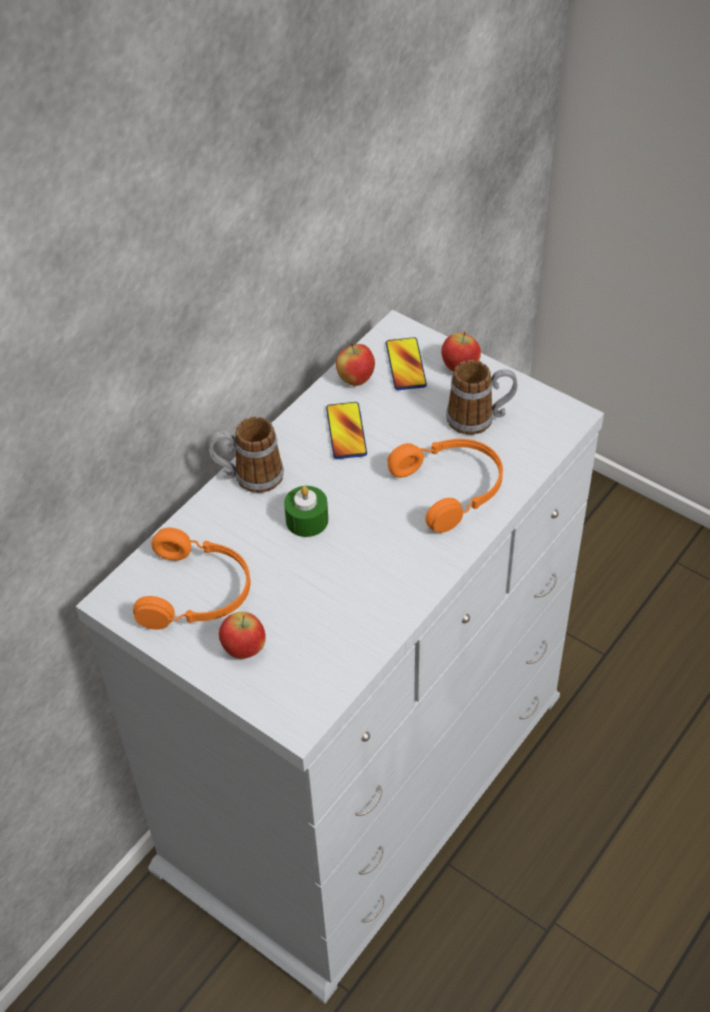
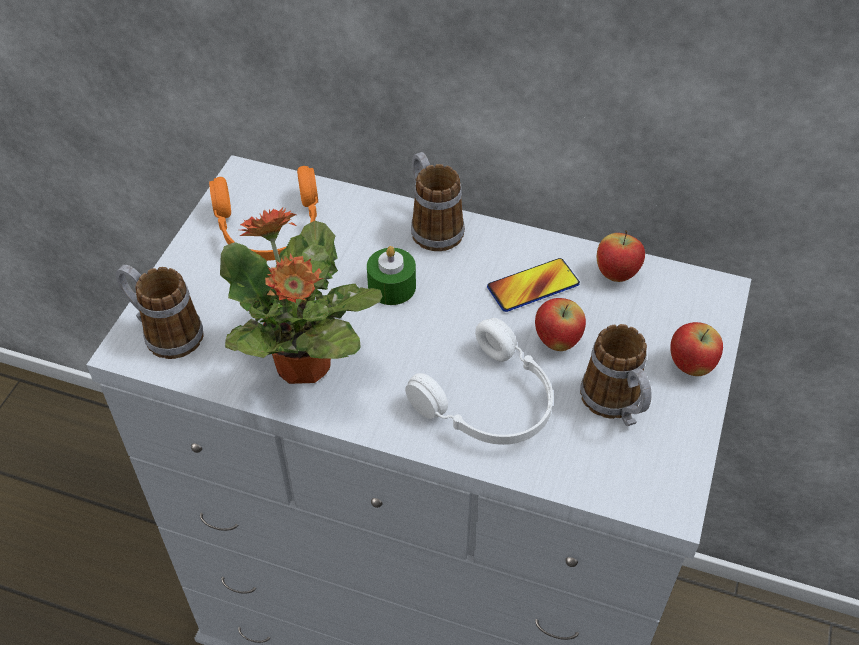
camera: 70 degrees right, 0 degrees up
apple [219,612,266,659] -> apple moved to [535,298,586,351]
phone [386,337,427,390] -> none
orange headphones [387,439,503,533] -> white headphones [405,318,553,445]
none -> mug [116,265,204,359]
none -> potted plant [220,208,382,384]

